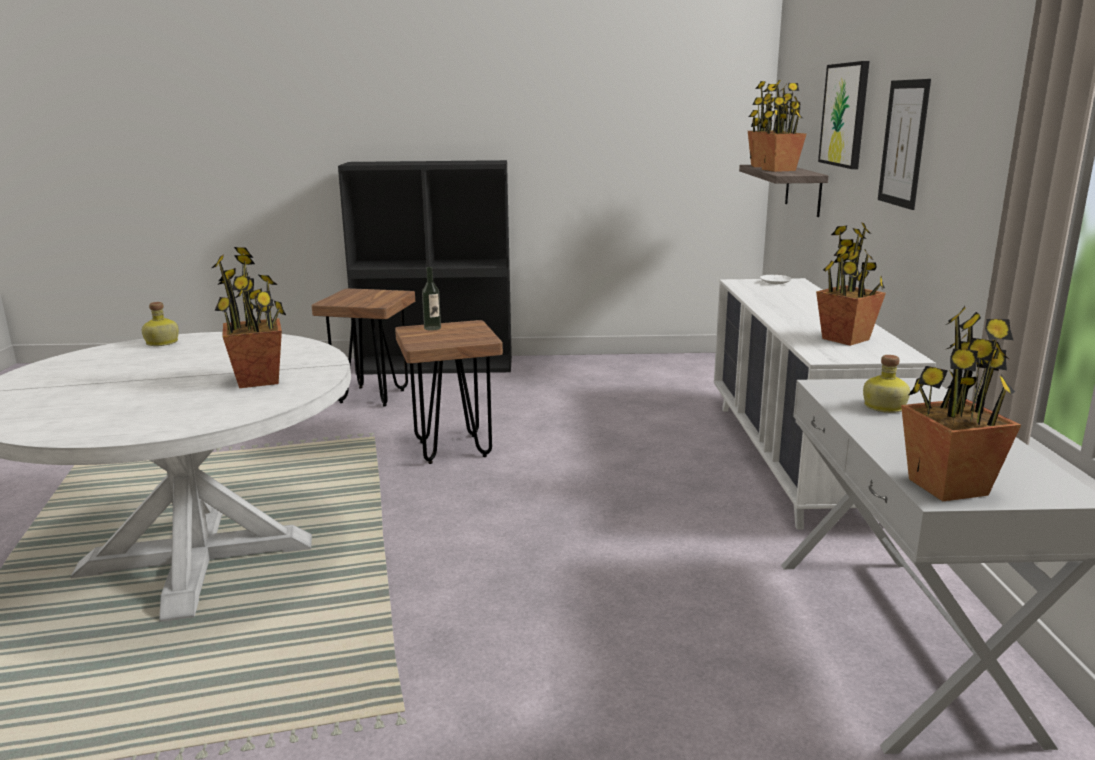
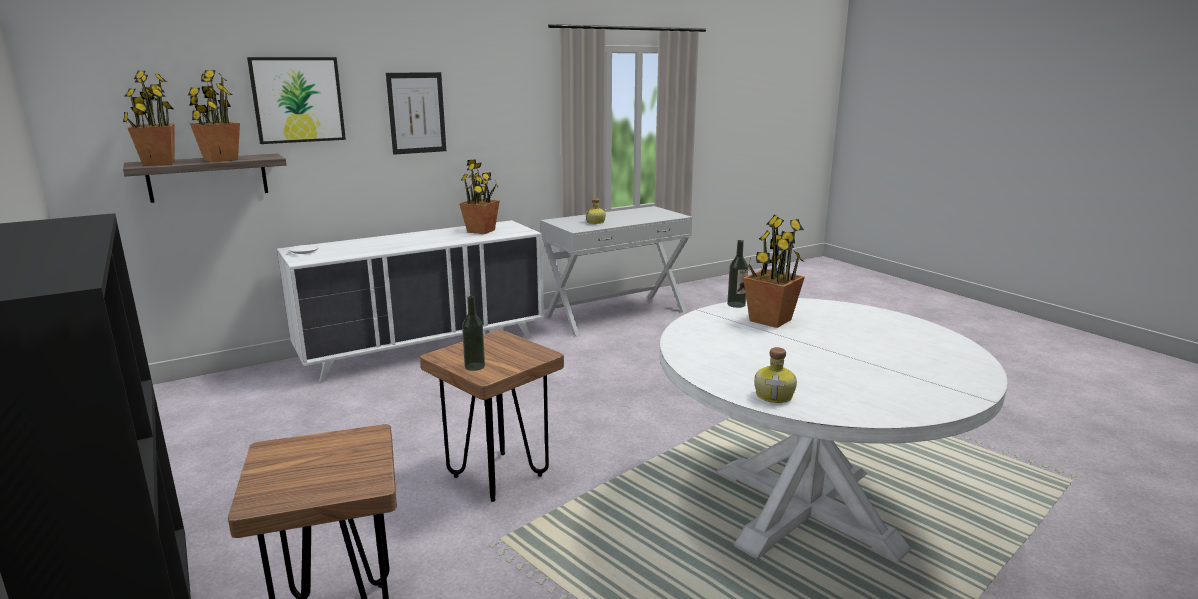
camera: 120 degrees left, 0 degrees up
potted plant [901,306,1021,501] -> none
none -> bottle [727,240,748,308]

